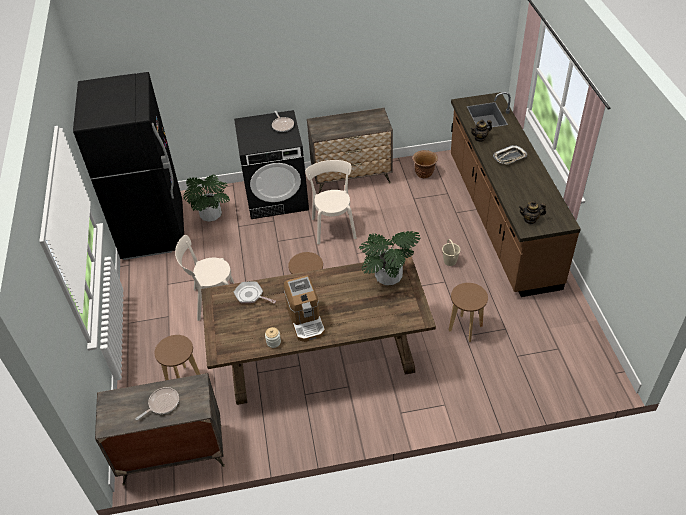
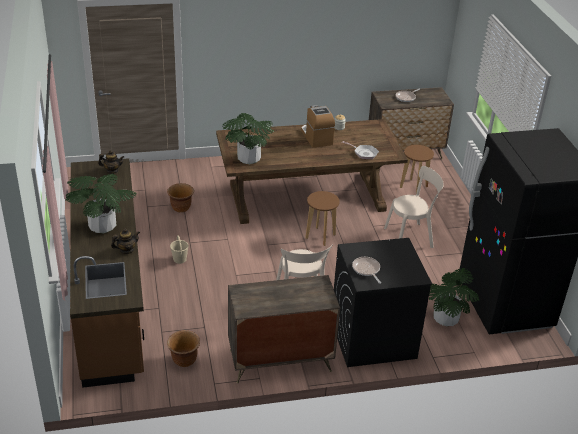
camera: 175 degrees right, 10 degrees down
brown stool [449,283,488,342] -> brown planter [167,183,194,213]
tray [493,145,527,164] -> potted plant [65,174,137,233]

